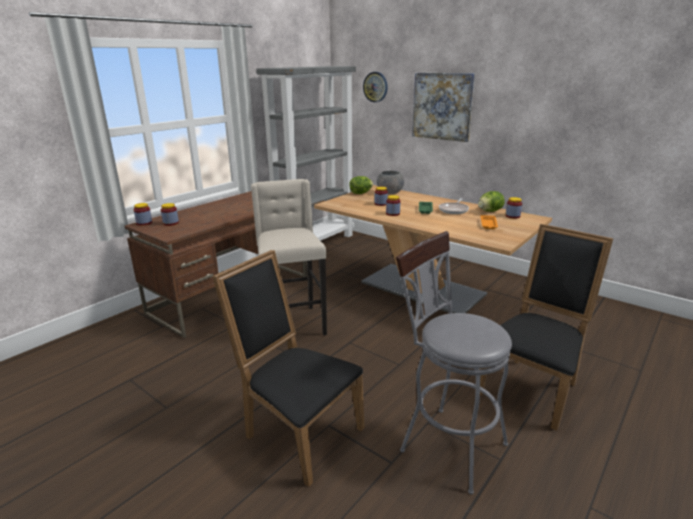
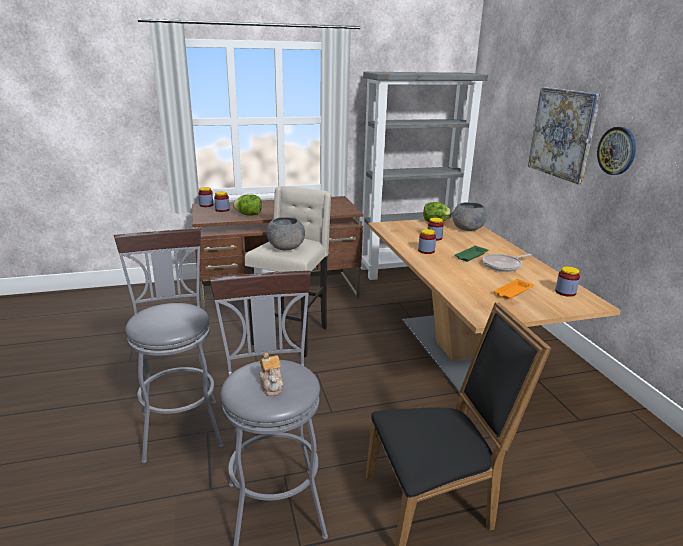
camera: 35 degrees right, 0 degrees up
black chair [212,250,365,487] -> grey stool [114,228,224,464]
wall clock [363,72,388,102] -> wall clock moved to [597,127,636,175]
lettuce [478,191,505,212] -> lettuce moved to [233,194,262,216]
none -> teapot [259,352,284,396]
none -> grey bowl [266,217,305,250]

